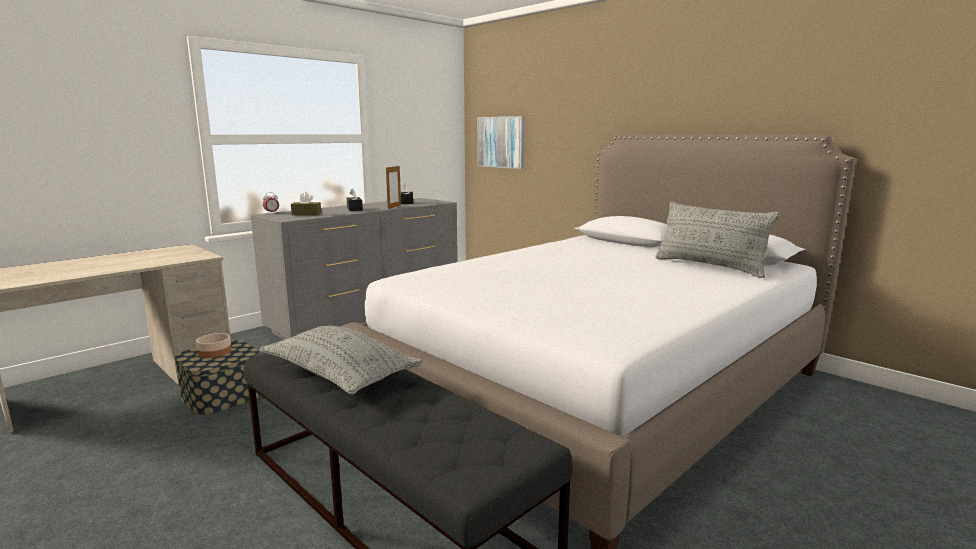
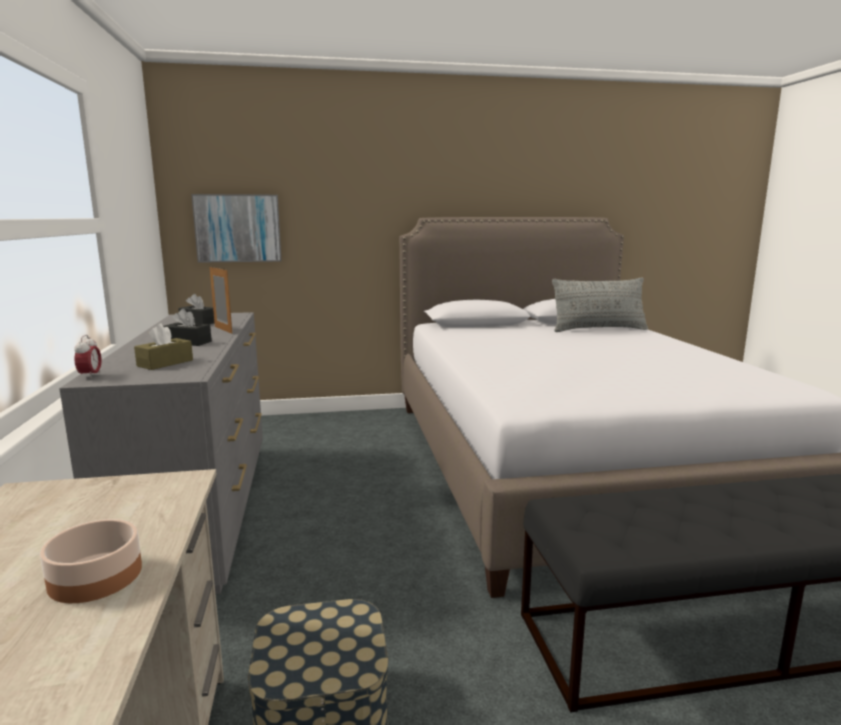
camera: 55 degrees left, 0 degrees up
bowl [196,333,231,358] -> bowl moved to [40,519,142,603]
grey pillow [260,326,423,395] -> none

